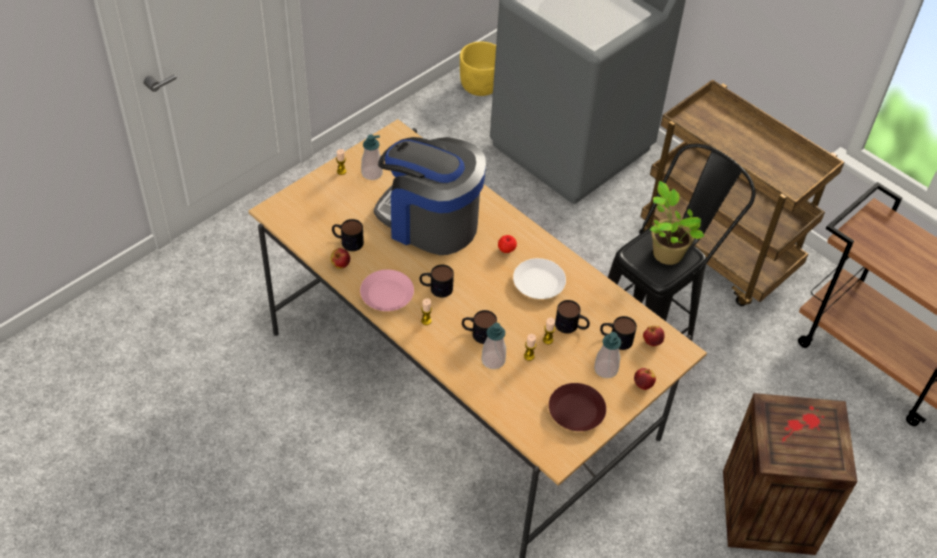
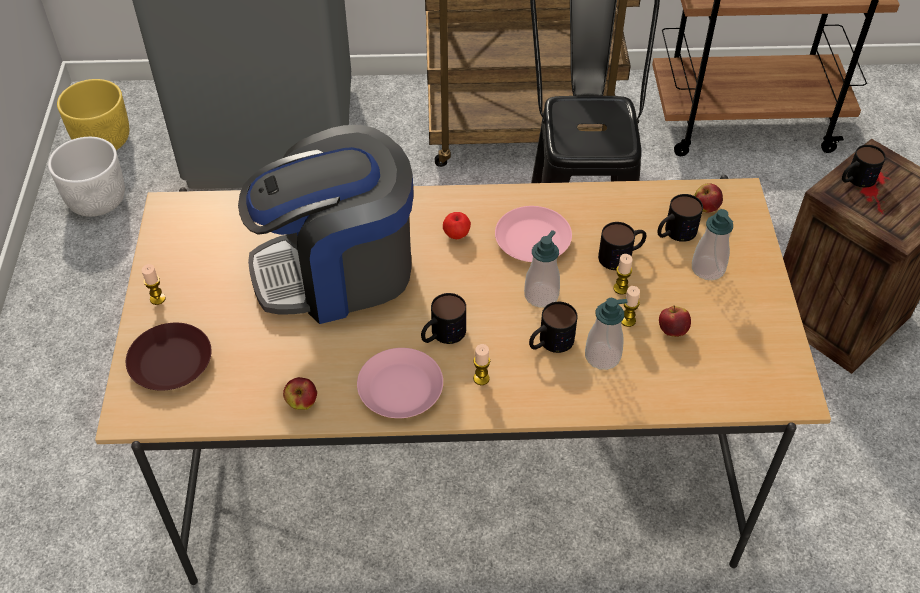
camera: 45 degrees left, 0 degrees up
mug [332,219,364,251] -> mug moved to [842,145,886,188]
soap dispenser [361,135,383,180] -> soap dispenser moved to [524,230,560,307]
white plate [513,258,566,299] -> pink plate [495,206,572,262]
brown plate [549,383,606,431] -> brown plate moved to [126,323,212,391]
apple [634,368,656,390] -> apple moved to [659,305,691,337]
potted plant [650,181,704,265] -> none
none -> white planter [48,137,125,217]

